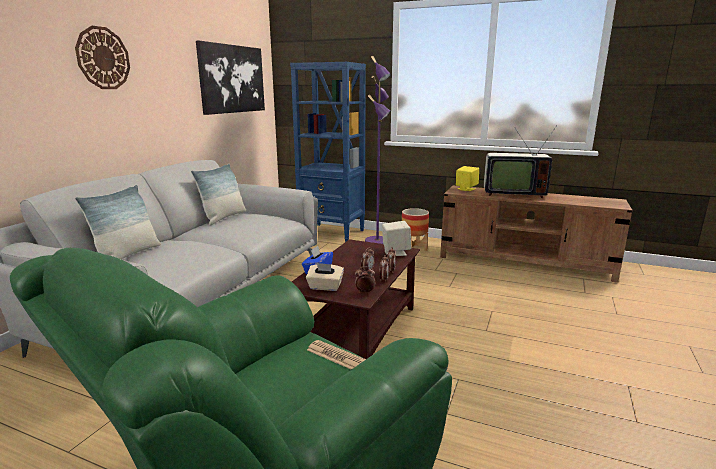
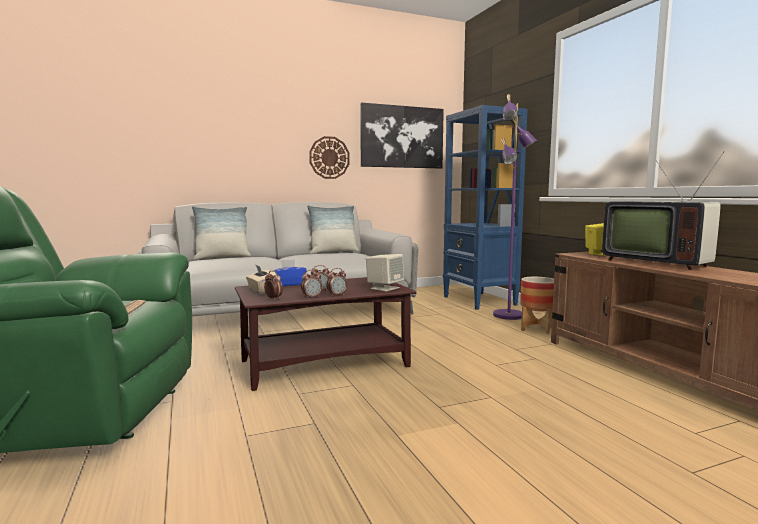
camera: 45 degrees right, 10 degrees down
wall clock [75,26,130,89] -> wall clock moved to [309,136,350,179]

